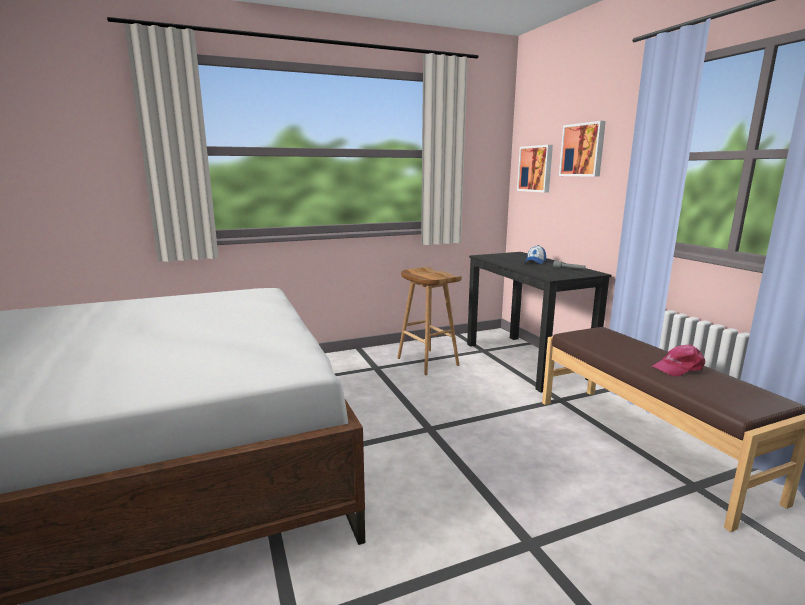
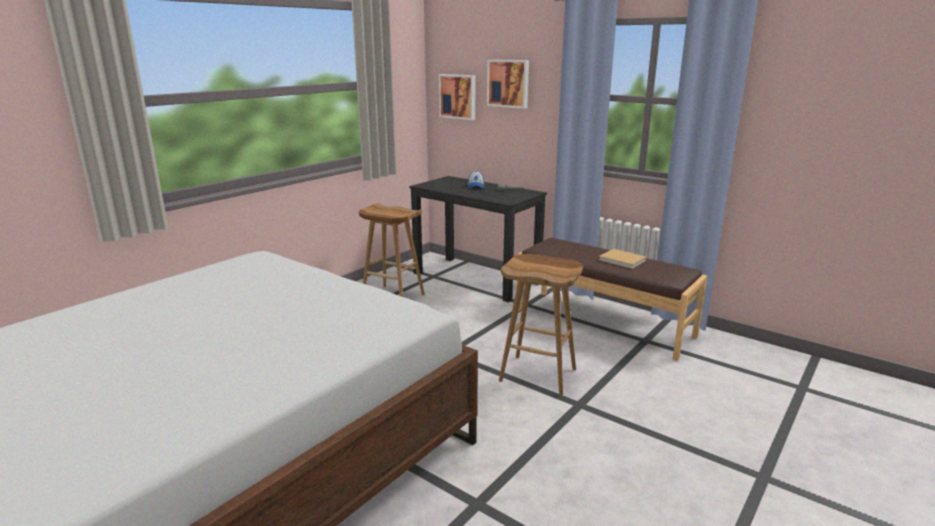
camera: 30 degrees left, 5 degrees up
pink cap [652,345,705,376] -> beige book [599,249,646,269]
none -> brown stool [499,254,583,396]

